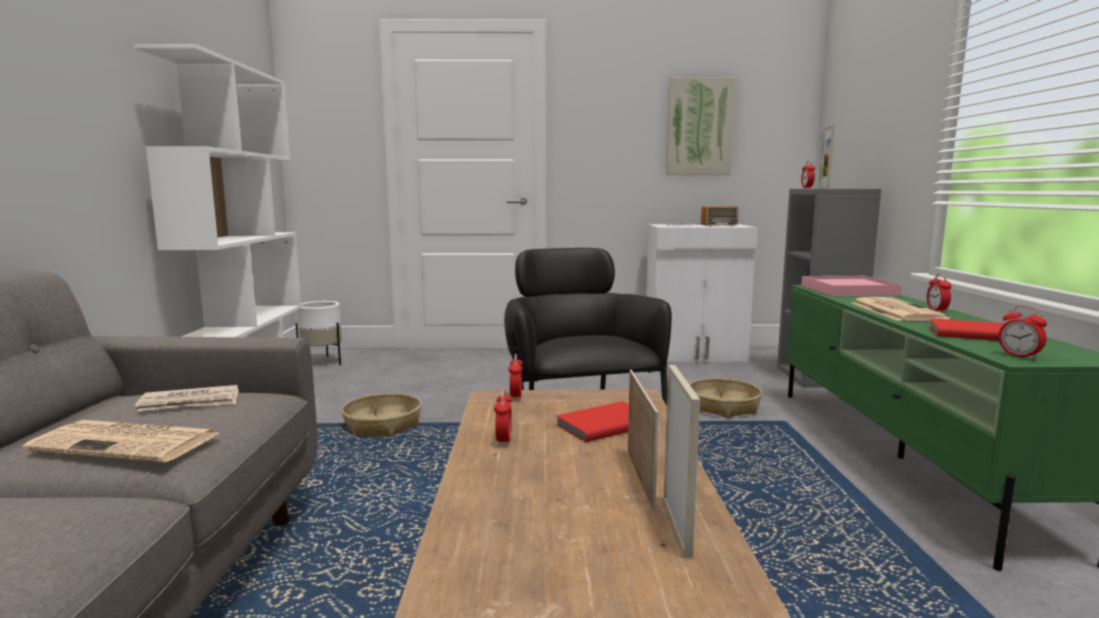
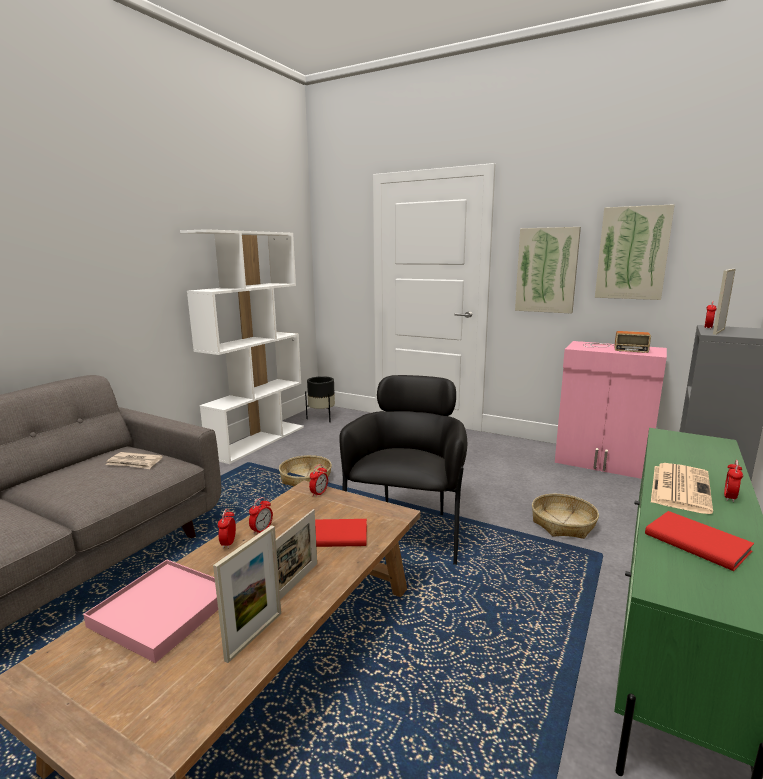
camera: 30 degrees right, 5 degrees up
newspaper [22,420,219,462] -> none
white planter [296,301,342,365] -> black planter [305,376,335,422]
white cabinet [646,224,758,362] -> pink cabinet [555,341,667,479]
pink tray [801,276,902,296] -> pink tray moved to [83,560,218,663]
alarm clock [998,305,1047,360] -> alarm clock moved to [218,508,236,549]
none -> picture [515,227,581,314]

